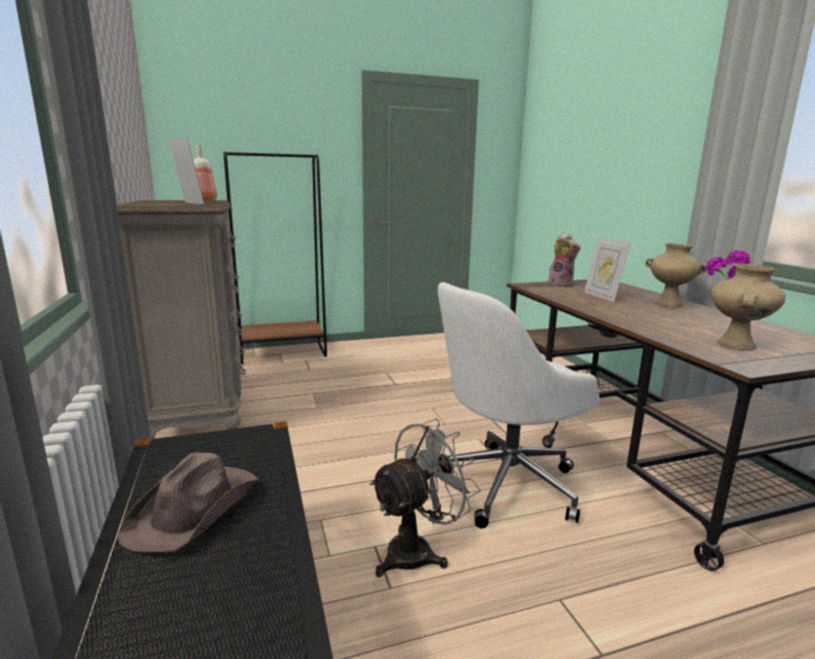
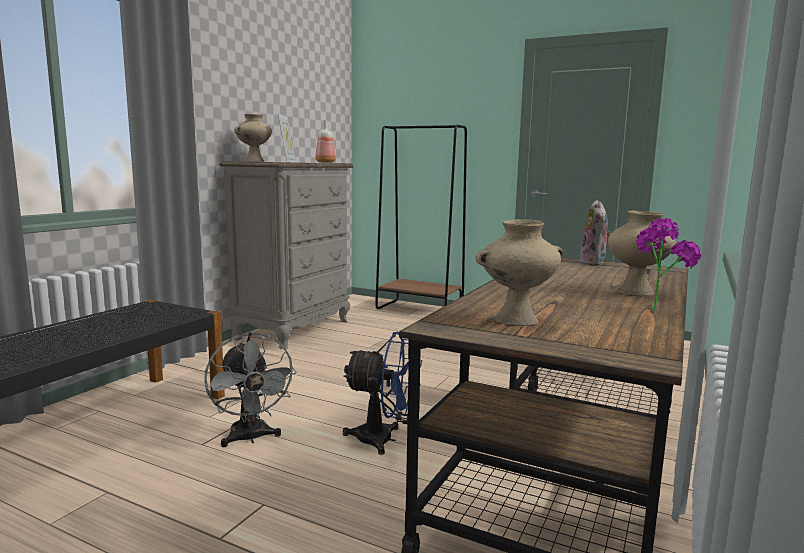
camera: 45 degrees right, 5 degrees down
brown hat [118,453,259,552] -> none
grey fan [369,419,481,577] -> grey fan turned 60 degrees clockwise [204,332,297,447]
white office chair [435,282,600,529] -> blue fan [343,332,422,455]
picture frame [584,237,630,302] -> none
none -> beige vase [234,114,272,162]

